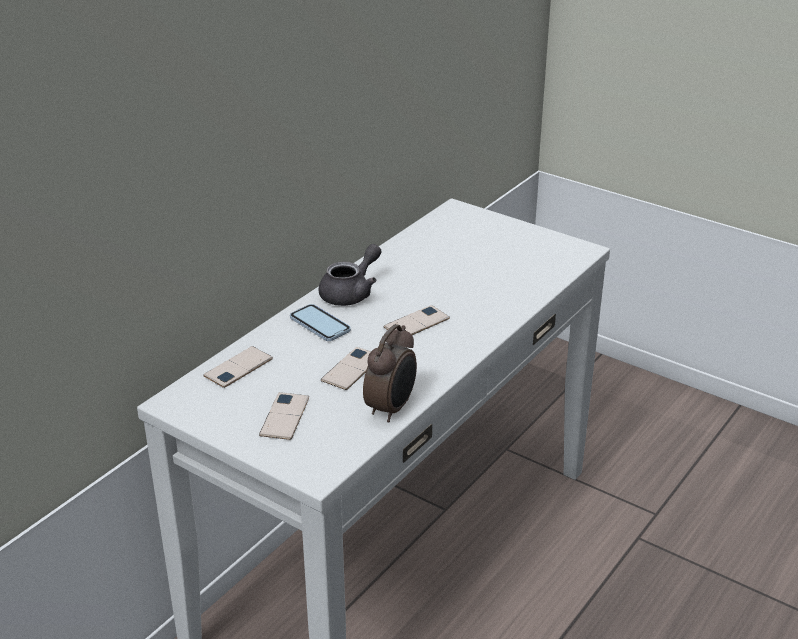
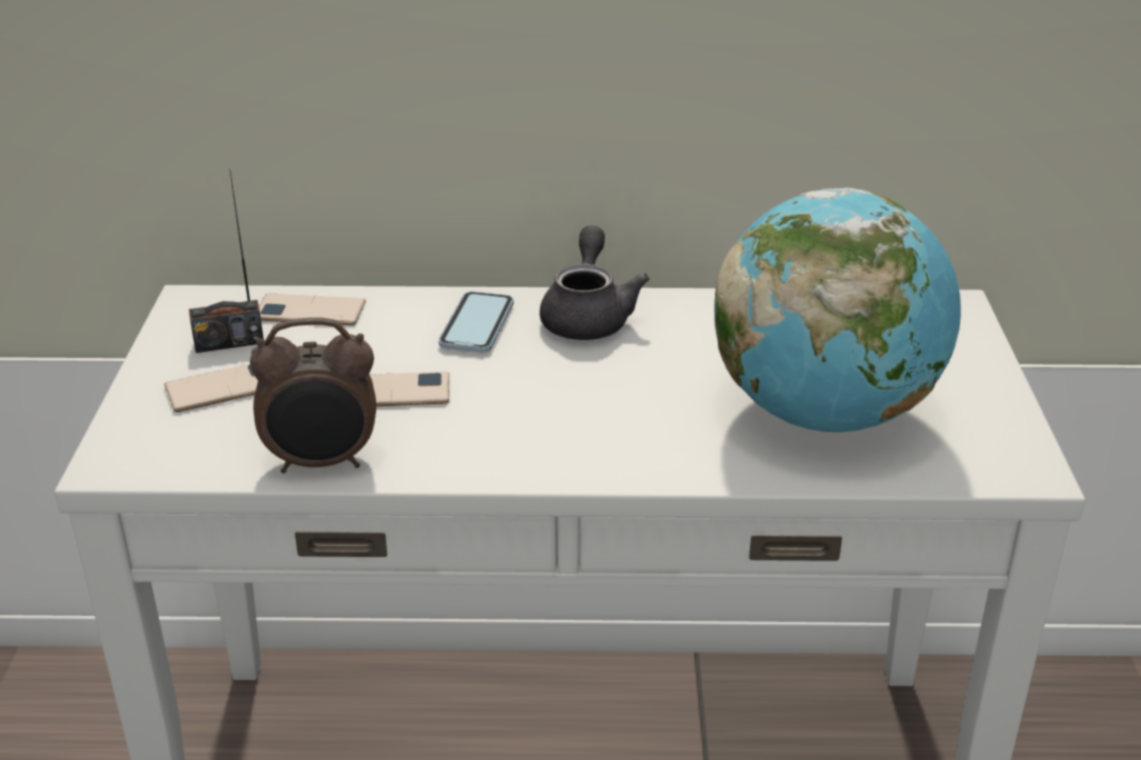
camera: 55 degrees right, 0 degrees up
grey teapot [319,244,382,306] -> grey teapot turned 90 degrees counterclockwise [540,225,650,340]
phone [384,305,450,335] -> none
none -> radio [189,171,264,353]
none -> globe [714,188,961,432]

